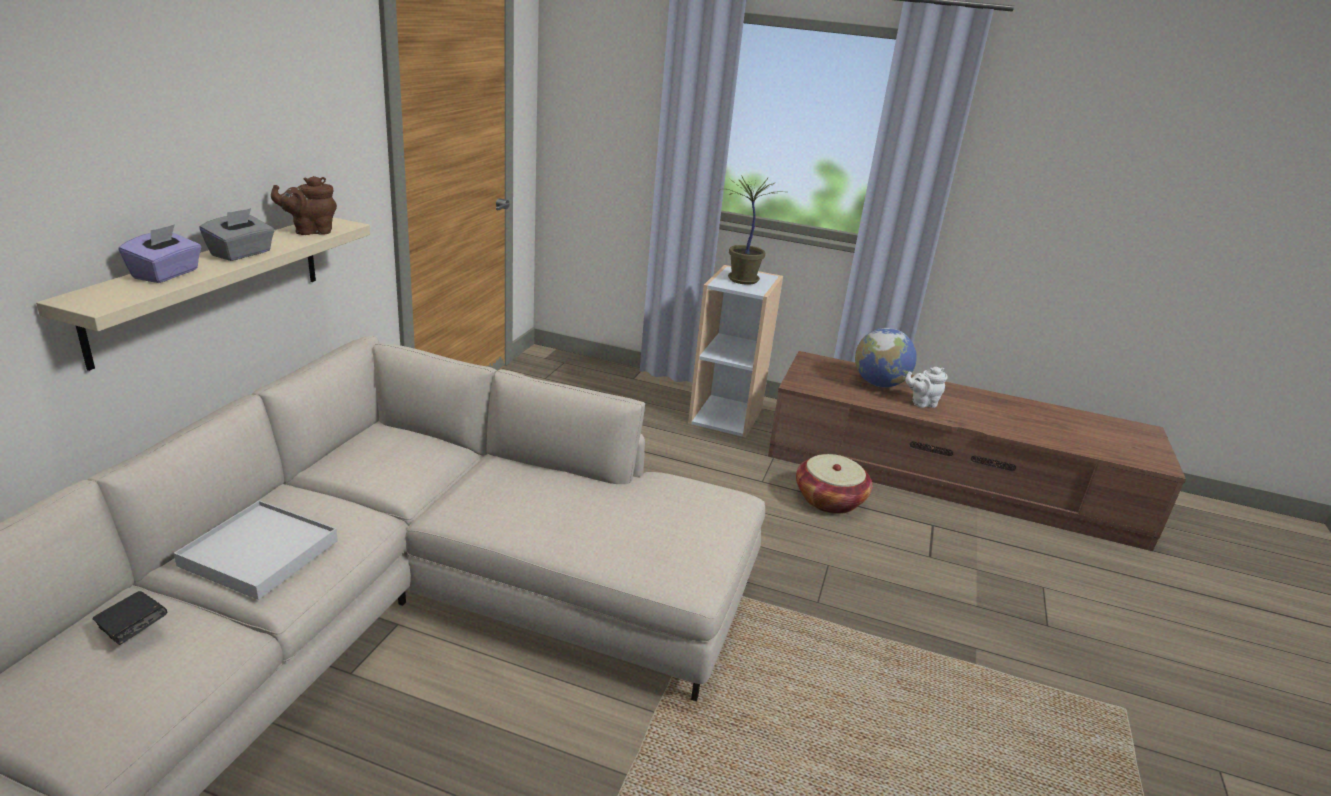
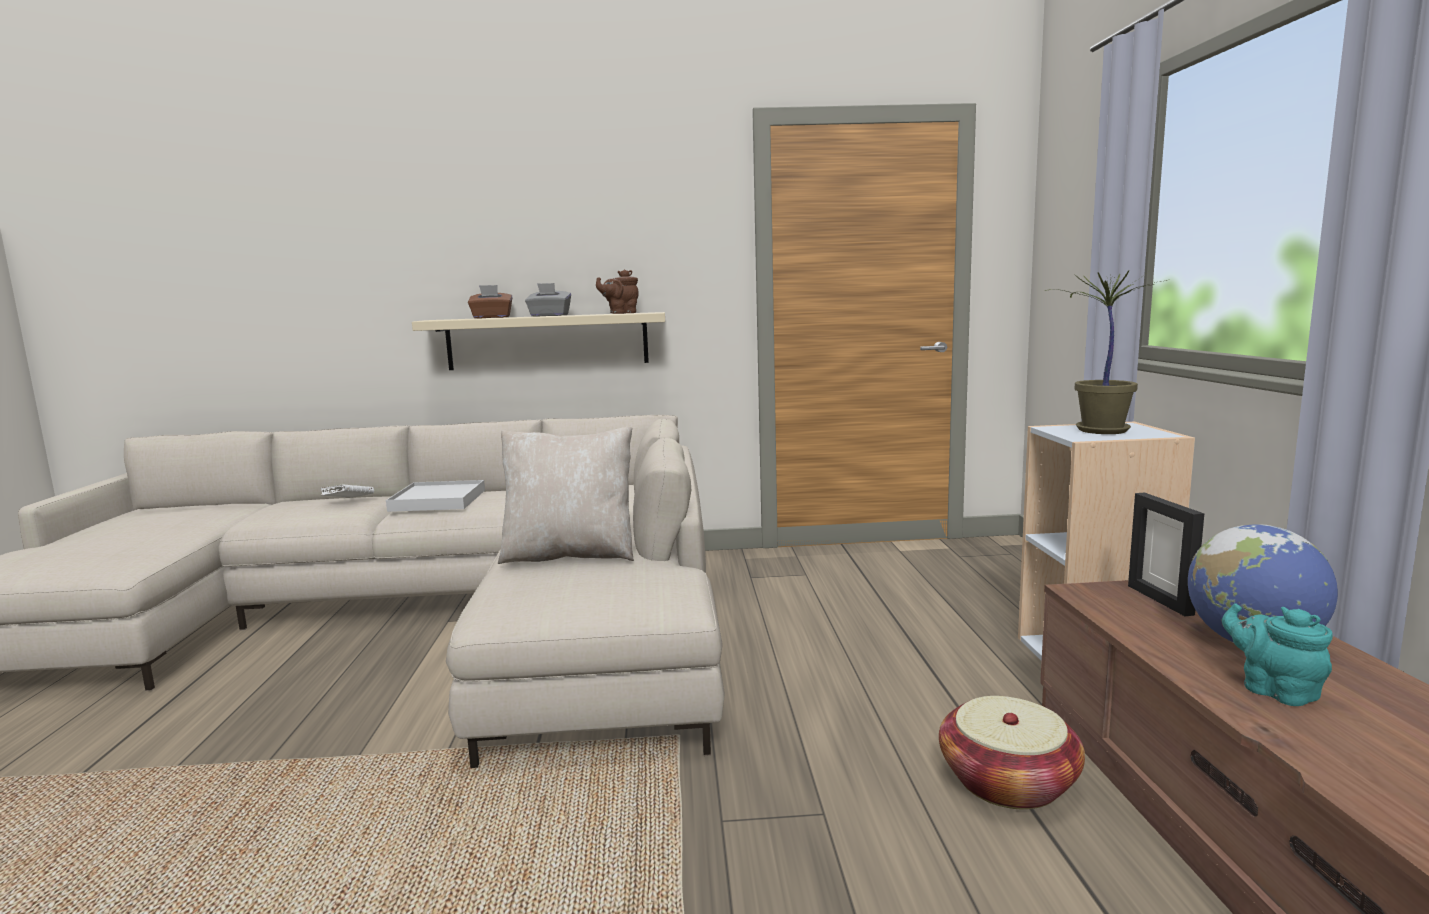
camera: 70 degrees right, 15 degrees down
black book [92,591,167,645] -> white book [320,485,374,497]
purple tissue box [118,224,201,283] -> brown tissue box [468,285,513,318]
brown teapot [271,176,337,235] -> brown teapot turned 75 degrees counterclockwise [596,269,639,314]
white teapot [905,367,948,408] -> turquoise teapot [1222,604,1333,706]
none -> beige pillow [498,427,634,564]
none -> picture frame [1128,492,1204,616]

